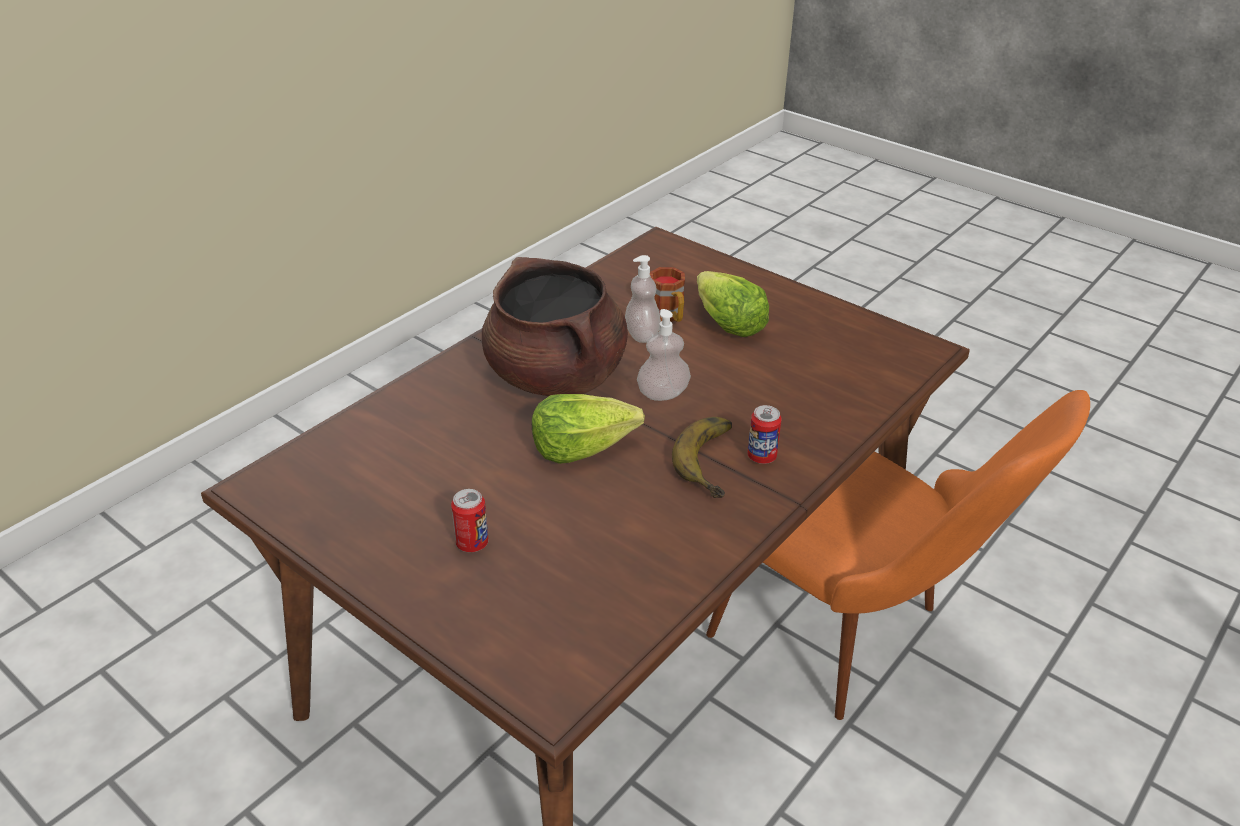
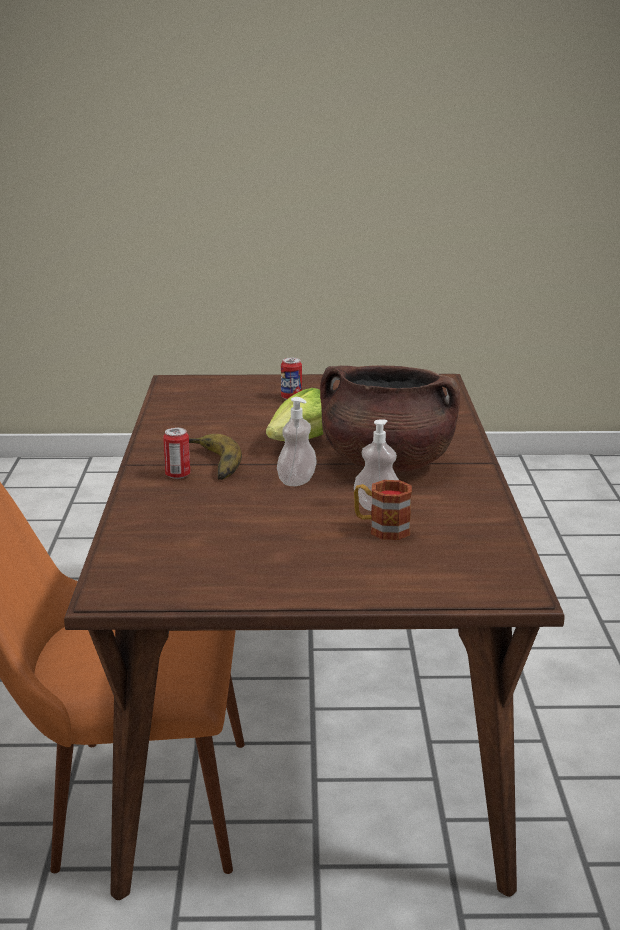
camera: 140 degrees right, 15 degrees down
lettuce [697,271,769,337] -> none

